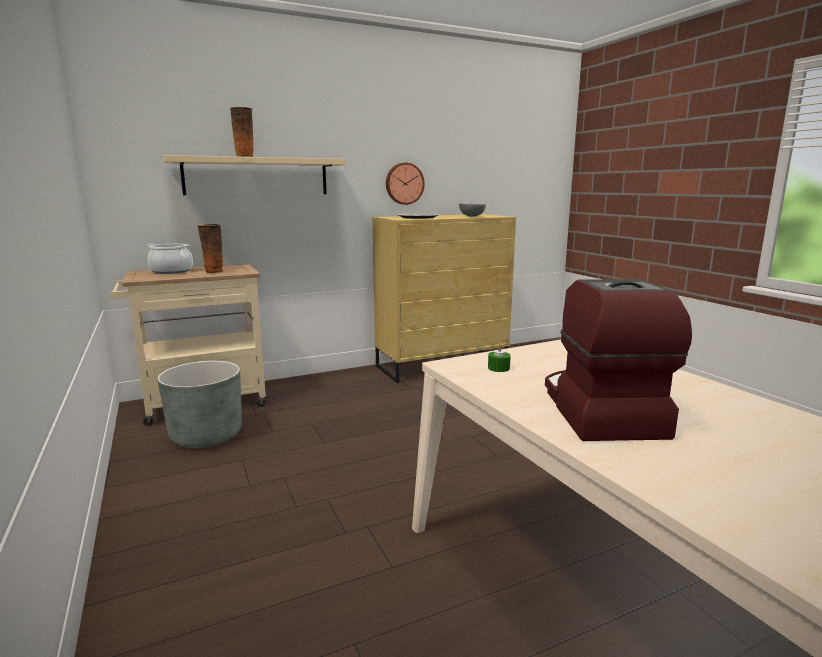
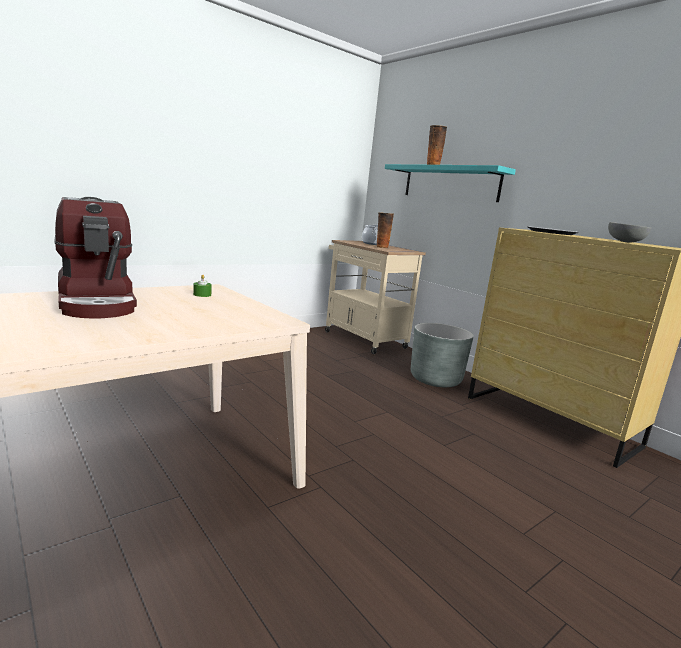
camera: 75 degrees right, 0 degrees up
grey planter [157,361,242,448] -> grey planter moved to [411,323,474,387]
beige shelf [164,155,347,195] -> turquoise shelf [385,164,516,202]
wall clock [386,163,425,205] -> none
coffee machine [545,279,692,441] -> coffee machine turned 75 degrees clockwise [54,197,137,318]

